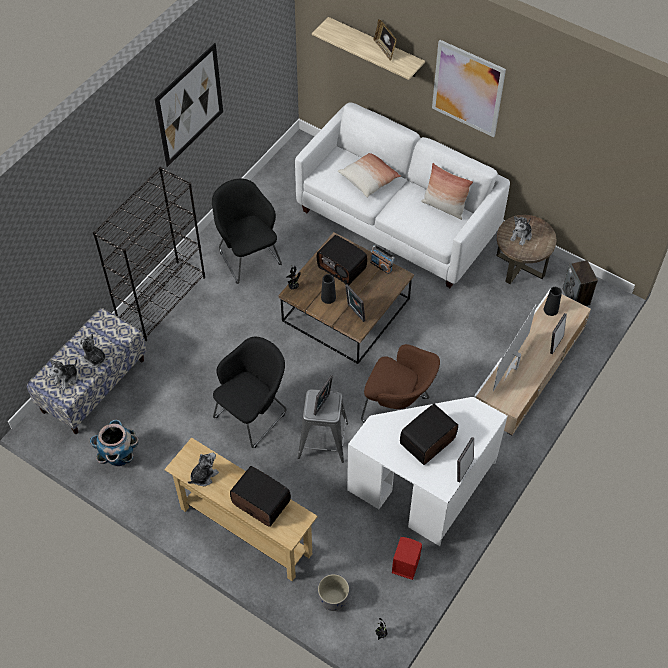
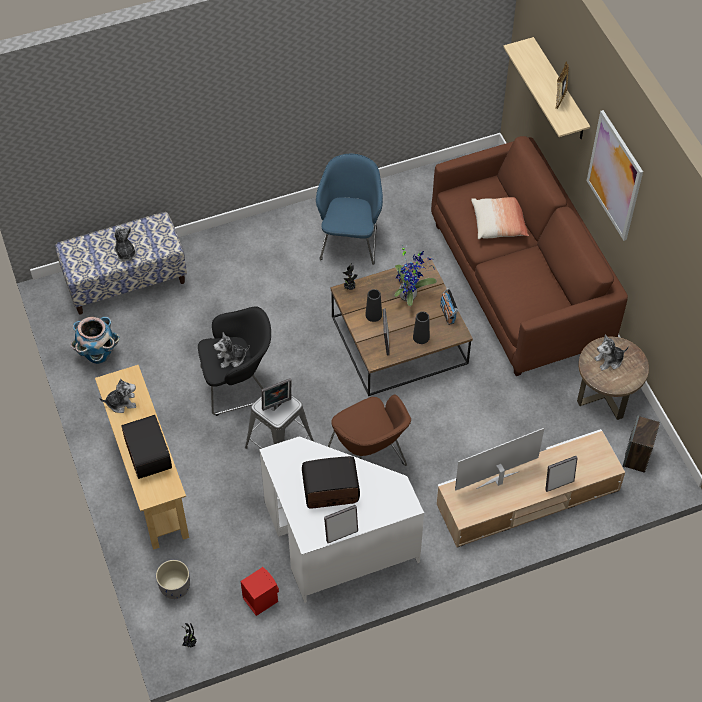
camera: 35 degrees right, 0 degrees up
plush toy [49,359,78,390] -> plush toy moved to [214,332,250,368]
black bookcase [93,167,205,341] -> none
picture [154,43,223,167] -> none
black armchair [212,179,282,284] -> blue armchair [316,154,383,265]
white sofa [295,102,510,288] -> brown sofa [431,136,628,376]
radio [317,235,367,285] -> potted plant [394,244,437,306]
pillow [421,163,473,220] -> none
black vase [544,287,562,316] -> black vase moved to [413,311,430,344]

